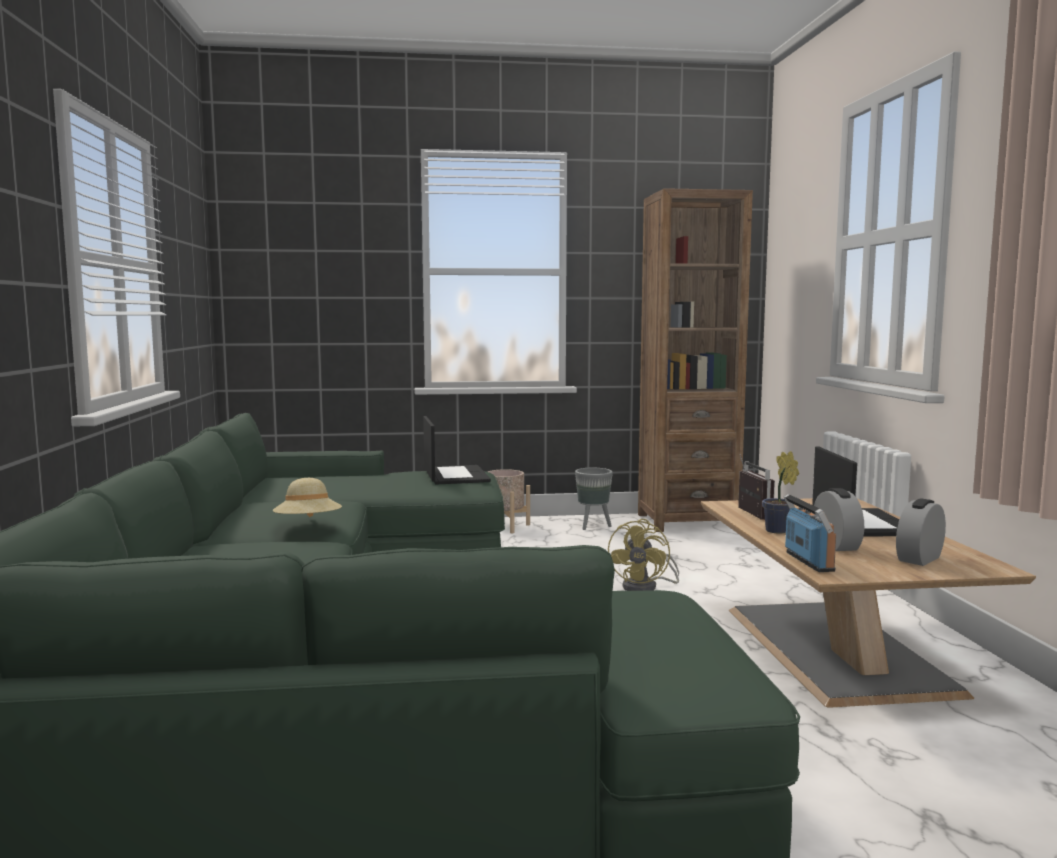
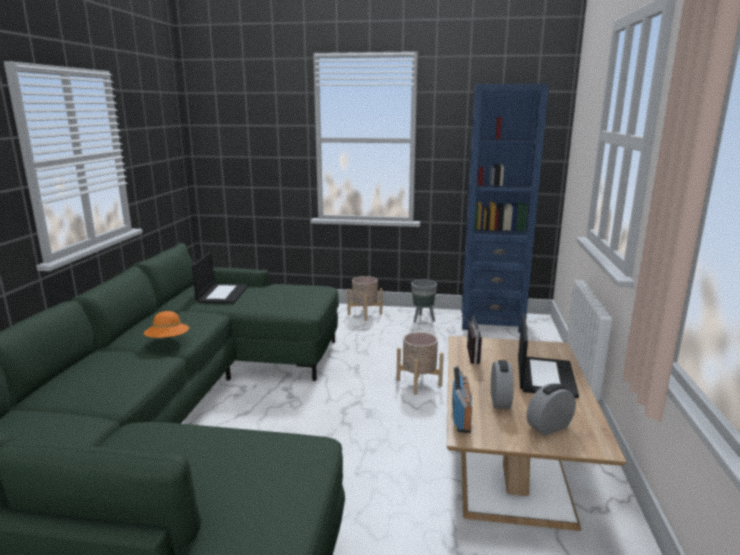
camera: 15 degrees right, 10 degrees up
beige hat [272,478,342,517] -> orange hat [144,311,189,338]
laptop [423,416,491,485] -> laptop moved to [192,251,248,304]
yellow fan [608,519,679,591] -> beige planter [397,332,444,395]
brown bookcase [638,188,753,532] -> blue bookcase [461,84,549,333]
potted plant [762,451,799,533] -> none

